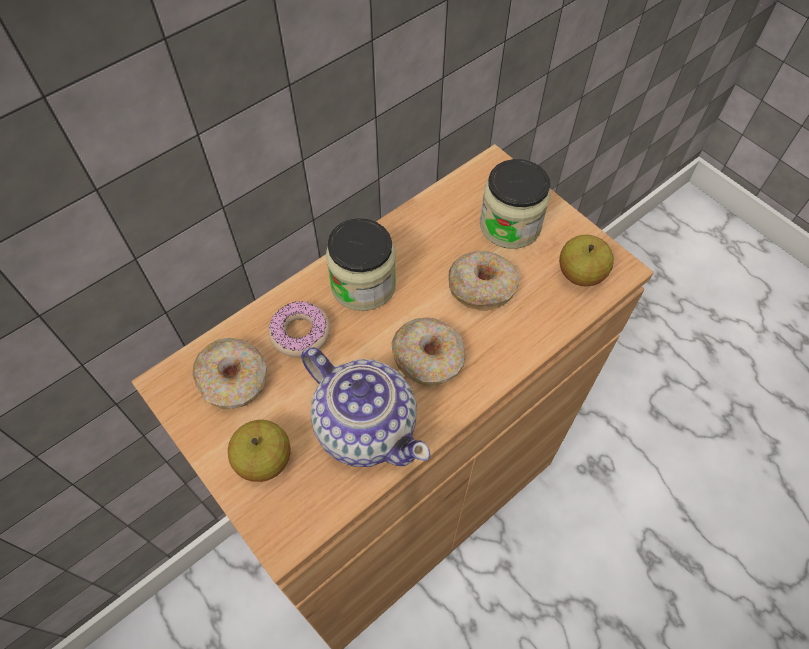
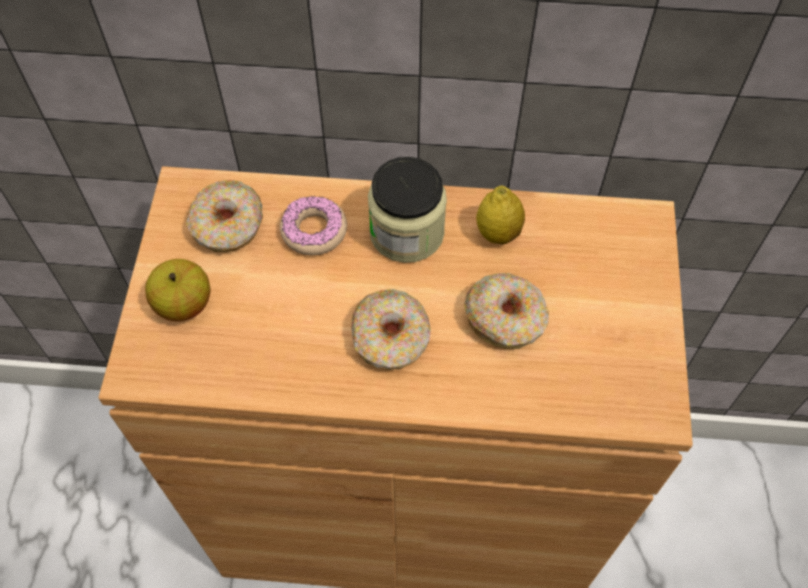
camera: 45 degrees right, 0 degrees up
teapot [301,347,430,467] -> none
jar [480,159,550,249] -> none
apple [559,235,614,286] -> none
none -> lemon [476,186,525,244]

